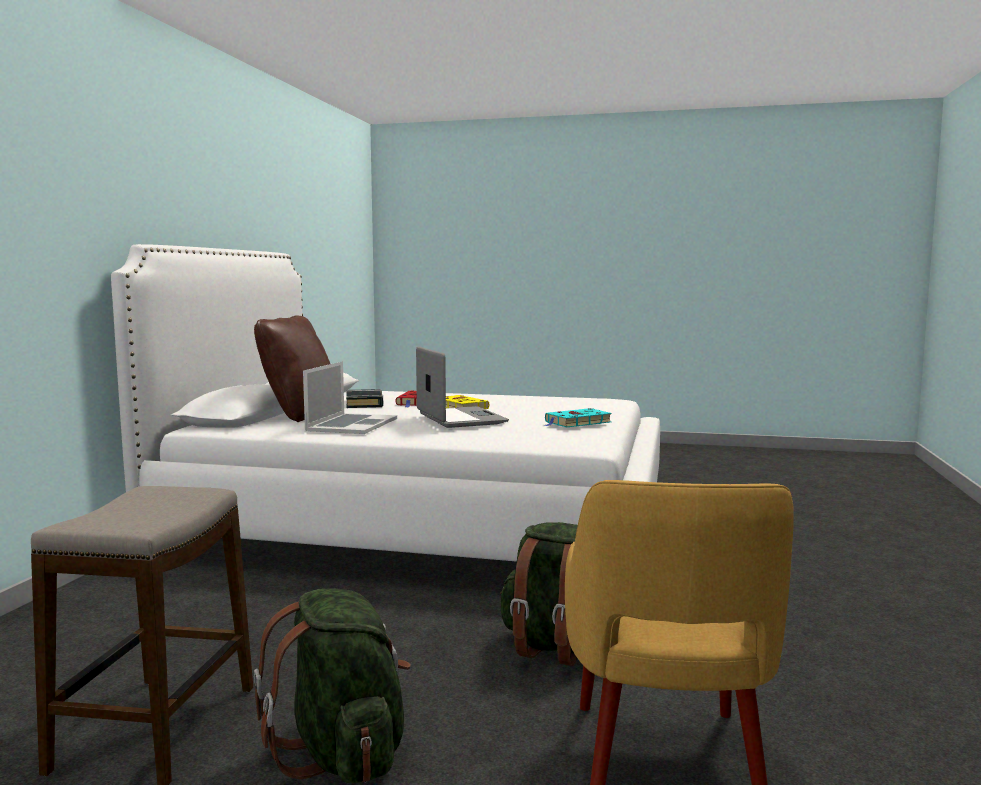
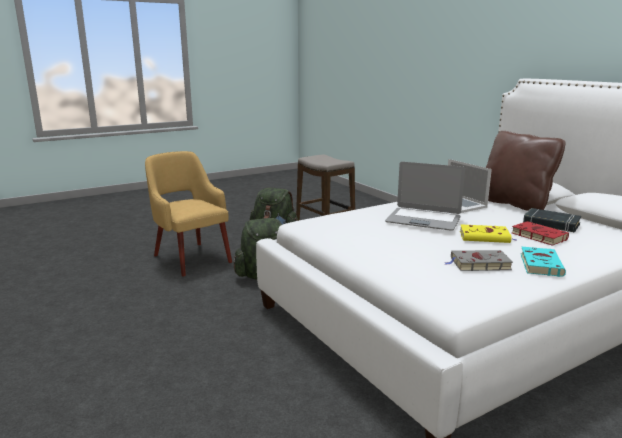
camera: 135 degrees right, 10 degrees up
turquoise book [545,408,612,428] -> turquoise book moved to [521,246,566,277]
none -> grey book [445,250,513,271]

